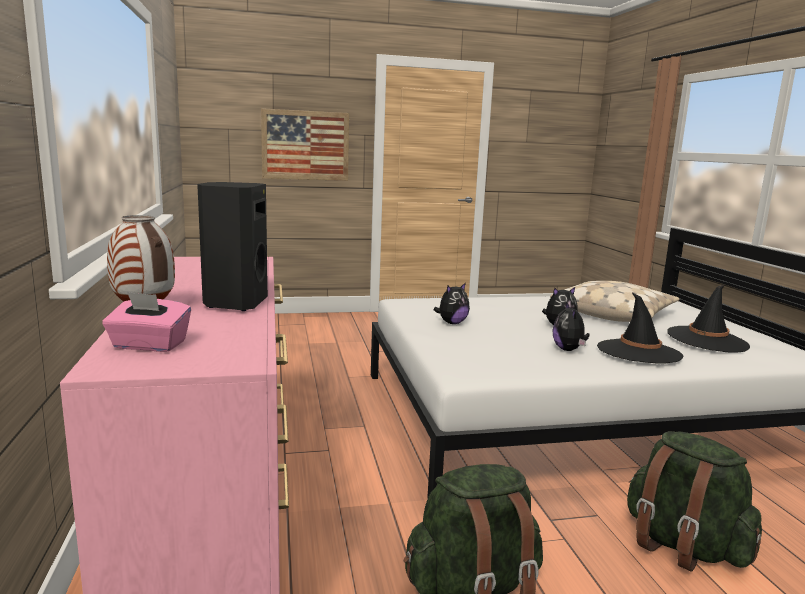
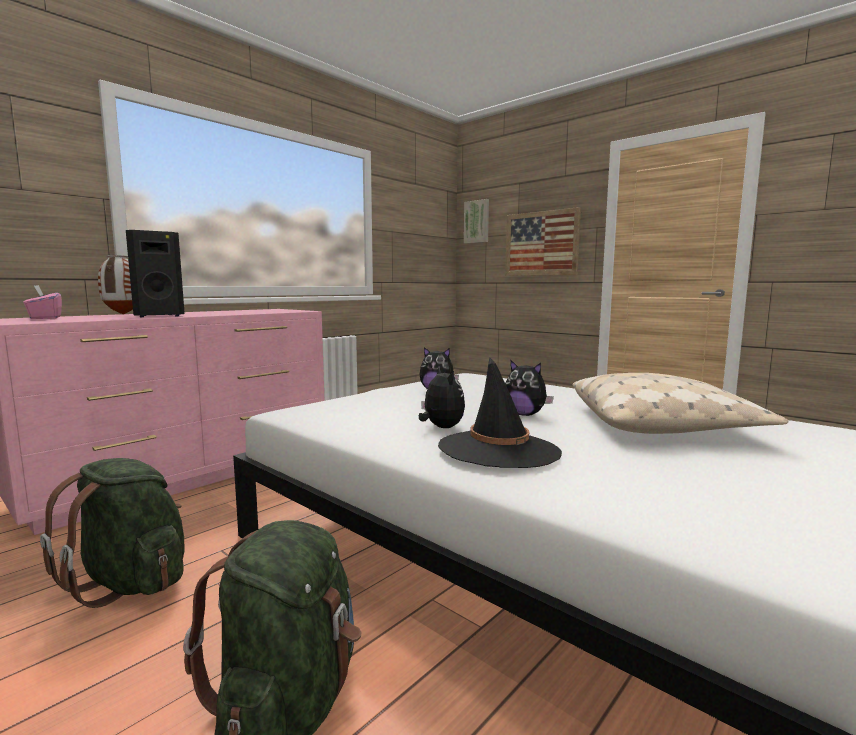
camera: 55 degrees right, 5 degrees down
plush toy [552,302,590,351] -> plush toy turned 105 degrees clockwise [419,367,465,428]
black hat [667,284,750,353] -> none
none -> picture [464,199,489,244]

